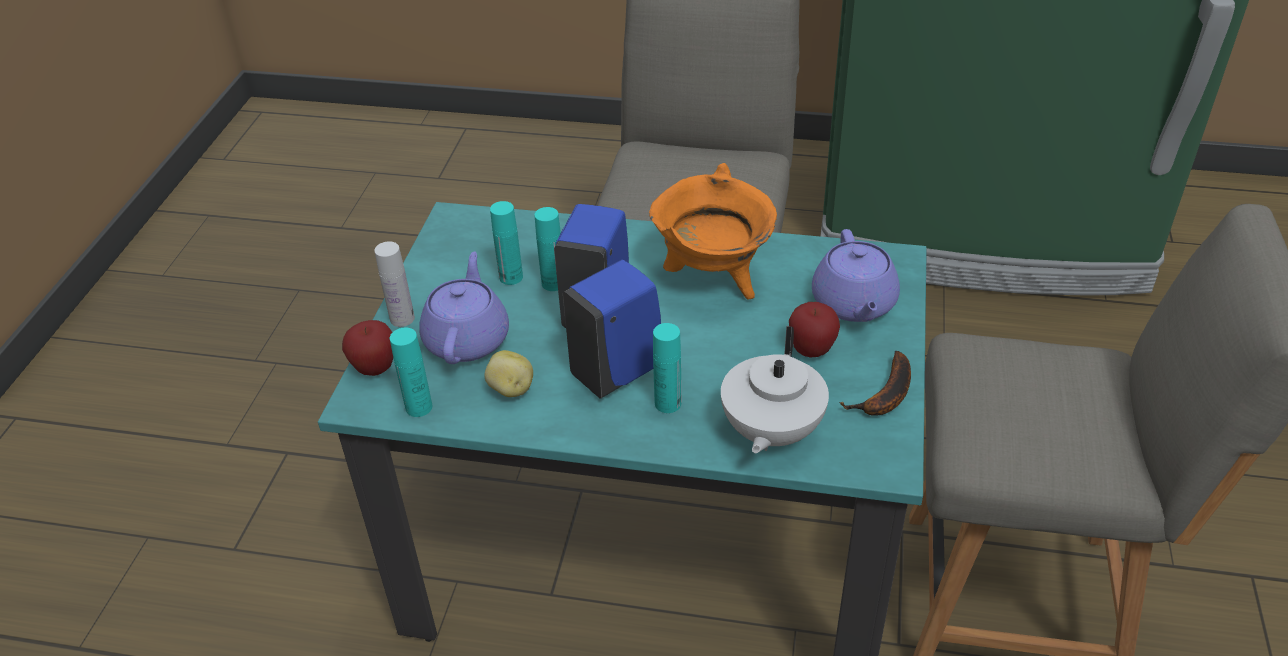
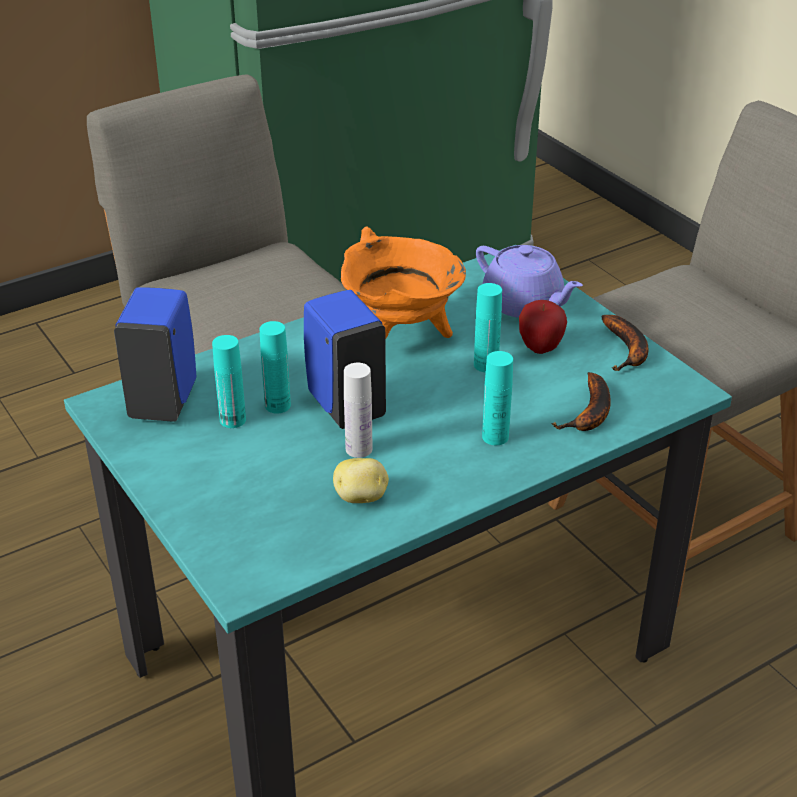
camera: 45 degrees left, 5 degrees down
apple [342,320,393,376] -> none
white bottle [374,241,415,327] -> white bottle moved to [344,363,372,458]
turquoise bottle [390,327,432,417] -> turquoise bottle moved to [474,283,502,372]
purple teapot [419,251,509,364] -> none
blue soap dispenser [563,260,661,399] -> blue soap dispenser moved to [114,287,196,422]
white teapot [721,326,829,453] -> banana [552,372,611,431]

